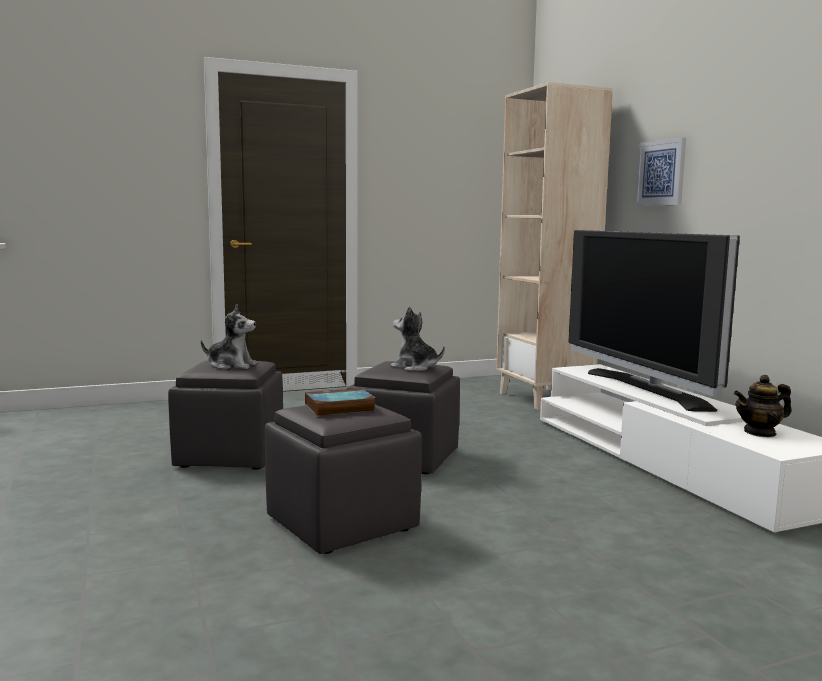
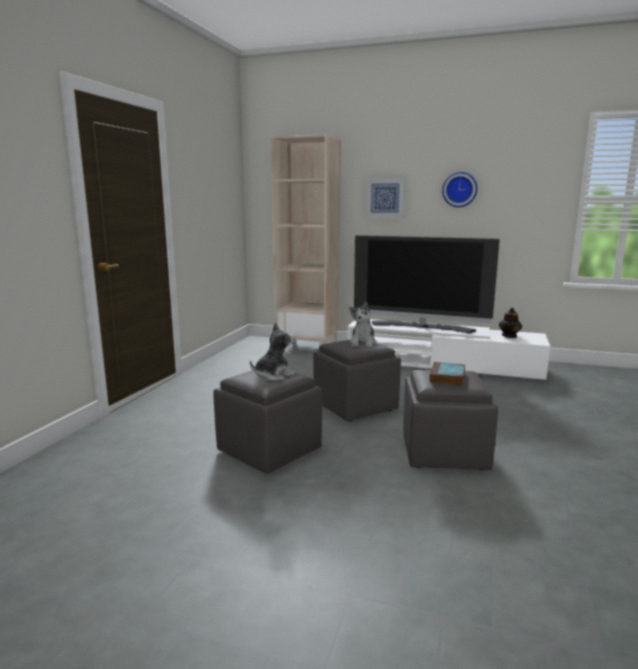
camera: 50 degrees left, 5 degrees up
plush toy [390,306,445,371] -> plush toy turned 60 degrees counterclockwise [349,302,377,347]
none -> wall clock [442,172,477,207]

